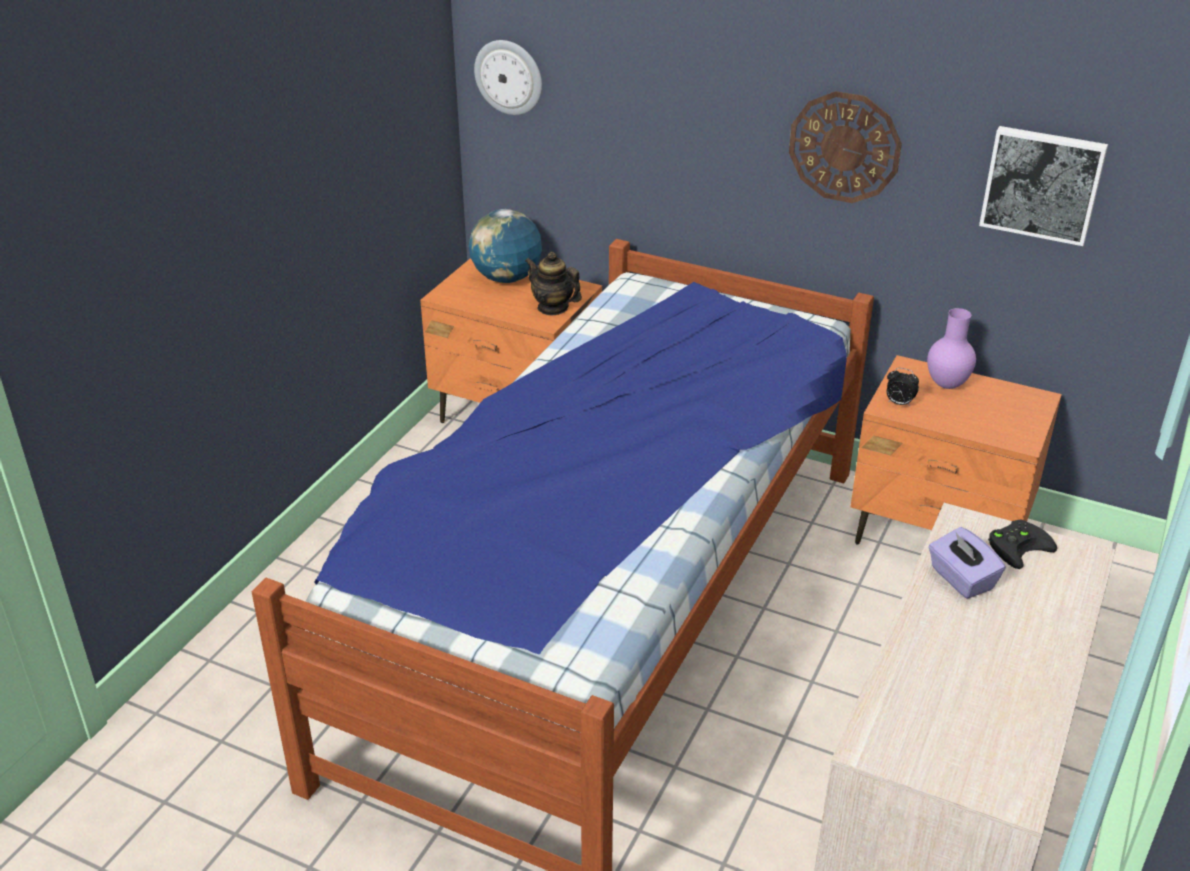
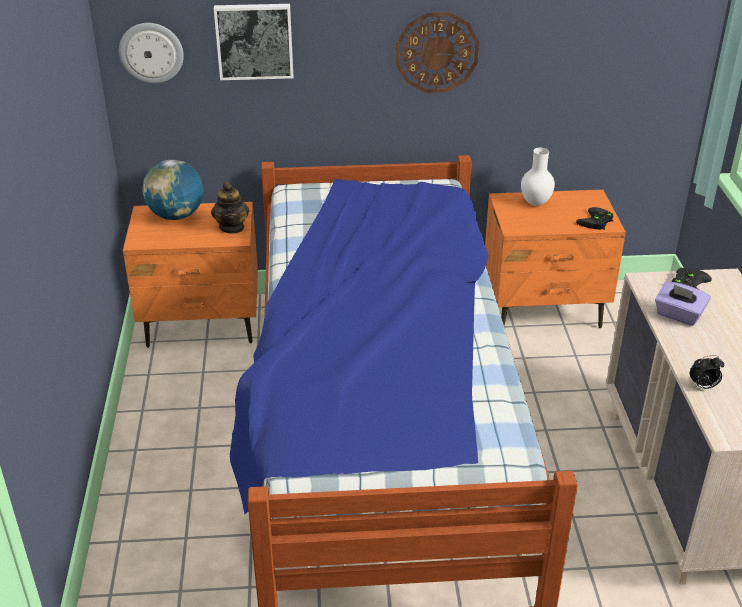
camera: 30 degrees left, 0 degrees up
teapot [525,252,582,315] -> teapot turned 105 degrees counterclockwise [211,182,249,234]
alarm clock [887,368,919,406] -> alarm clock moved to [690,355,724,389]
purple vase [927,308,976,389] -> white vase [521,148,555,206]
picture [979,126,1108,246] -> picture moved to [214,4,293,80]
none -> black game controller [576,207,613,230]

